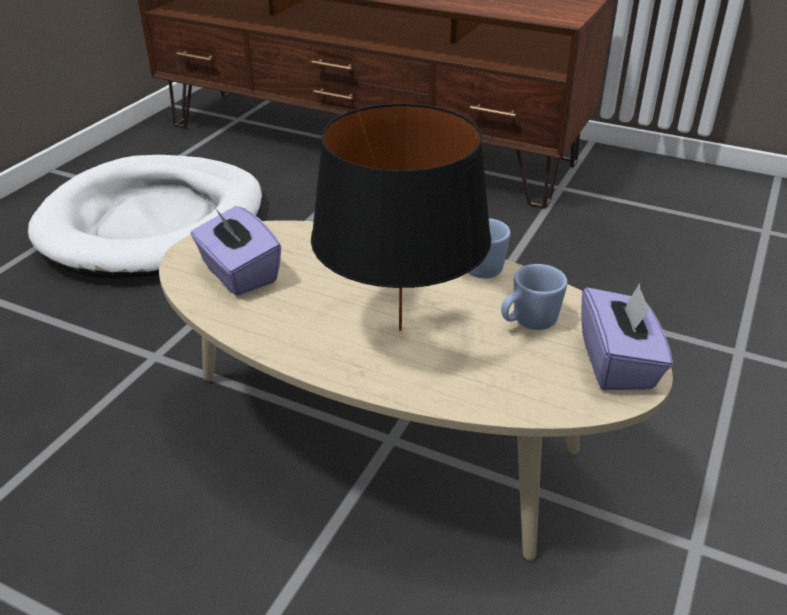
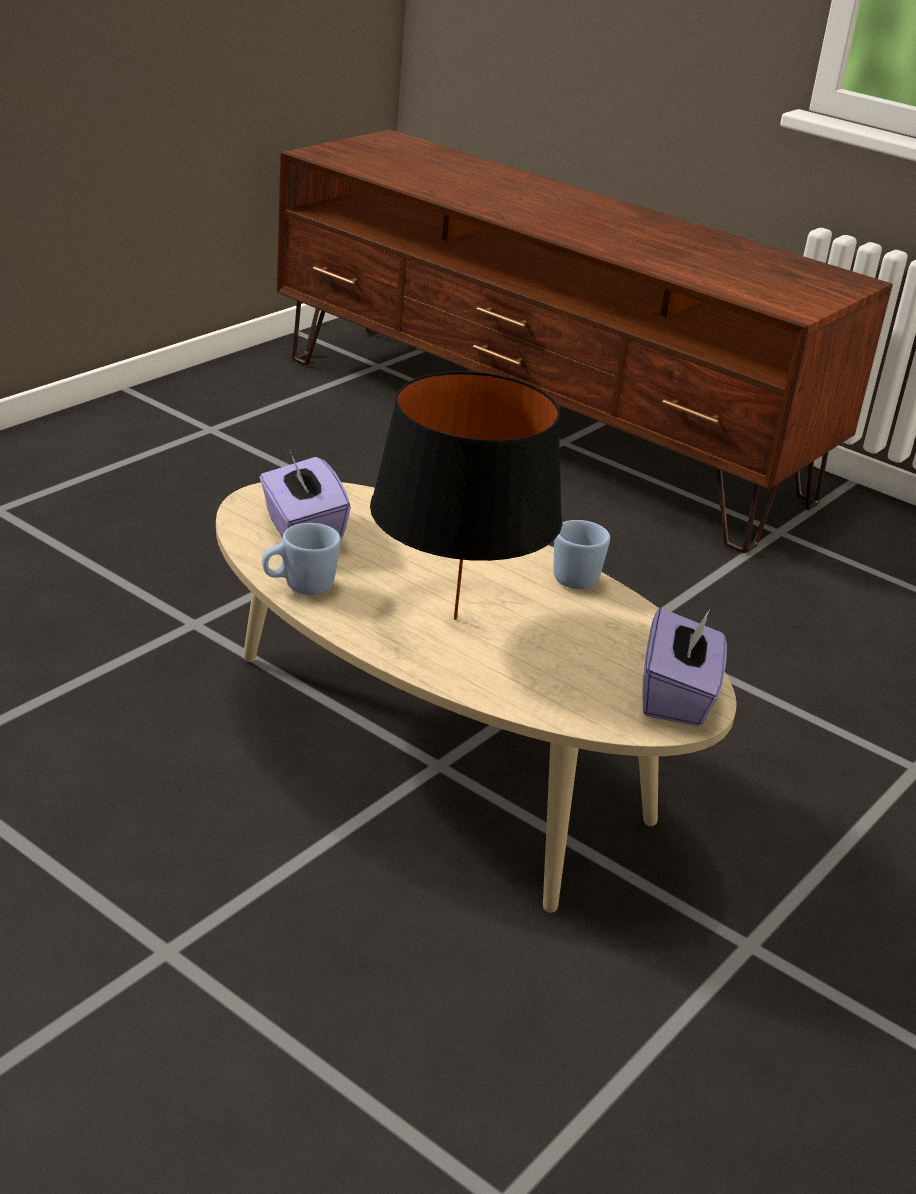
camera: 10 degrees right, 5 degrees down
white dog bed [28,155,262,278] -> none
blue mug [501,264,567,330] -> blue mug moved to [262,523,341,595]

